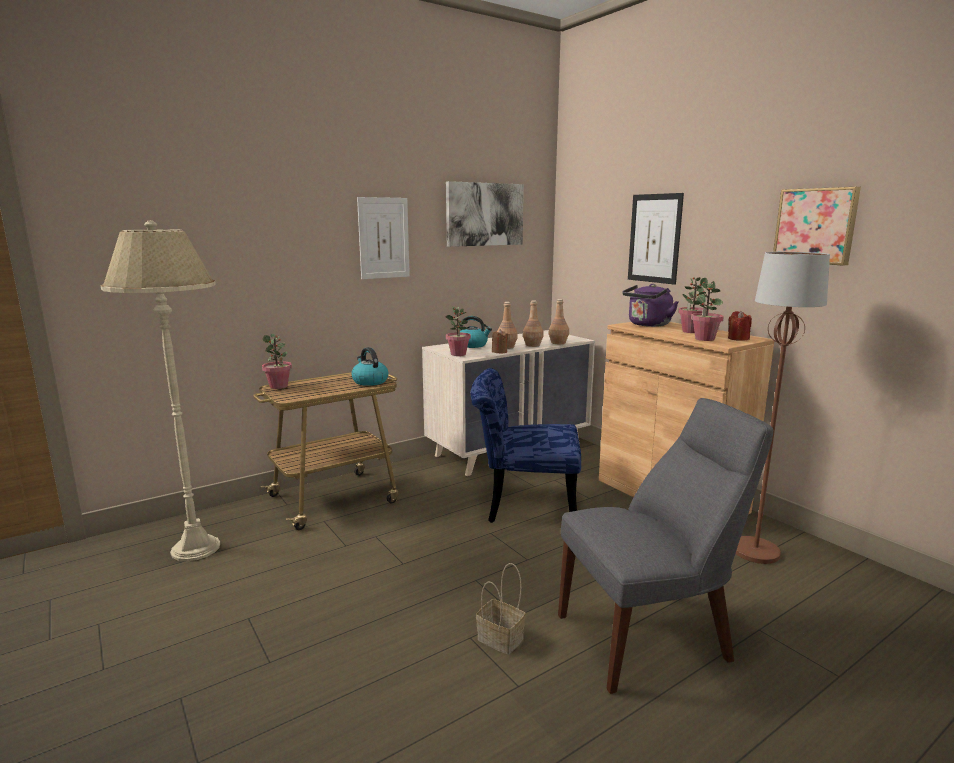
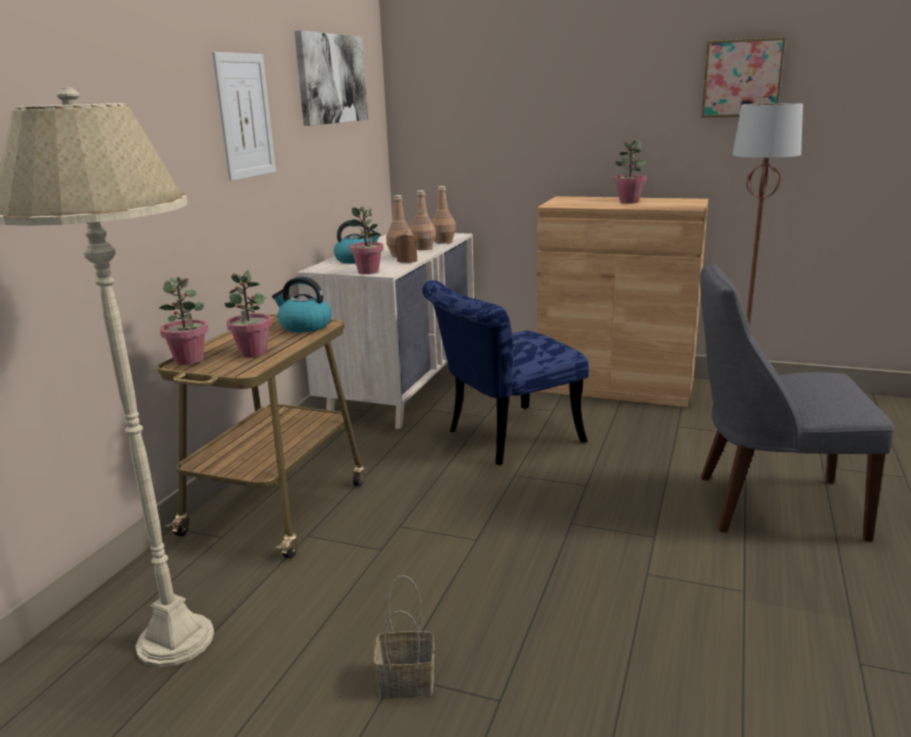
camera: 35 degrees left, 5 degrees up
basket [476,563,526,655] -> basket moved to [374,575,435,698]
grey chair [558,398,773,694] -> grey chair turned 120 degrees counterclockwise [700,264,894,541]
purple kettle [622,284,678,327] -> none
picture [628,193,684,285] -> none
potted plant [691,281,724,341] -> potted plant moved to [224,269,272,357]
red candle [728,310,752,341] -> none

